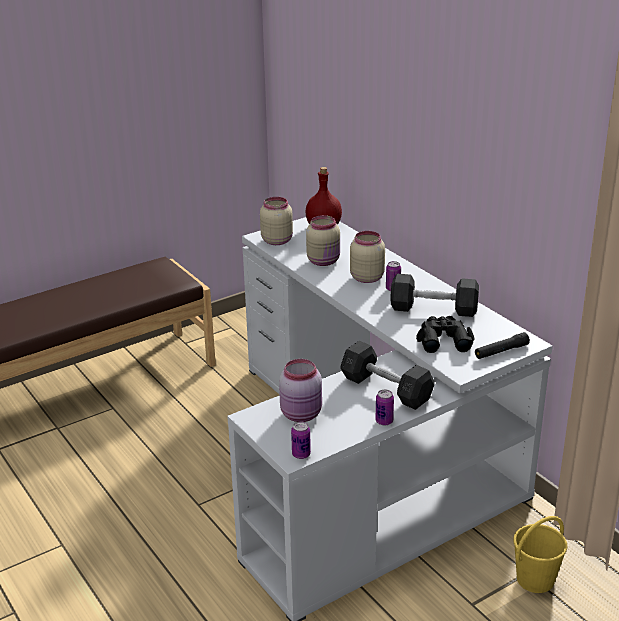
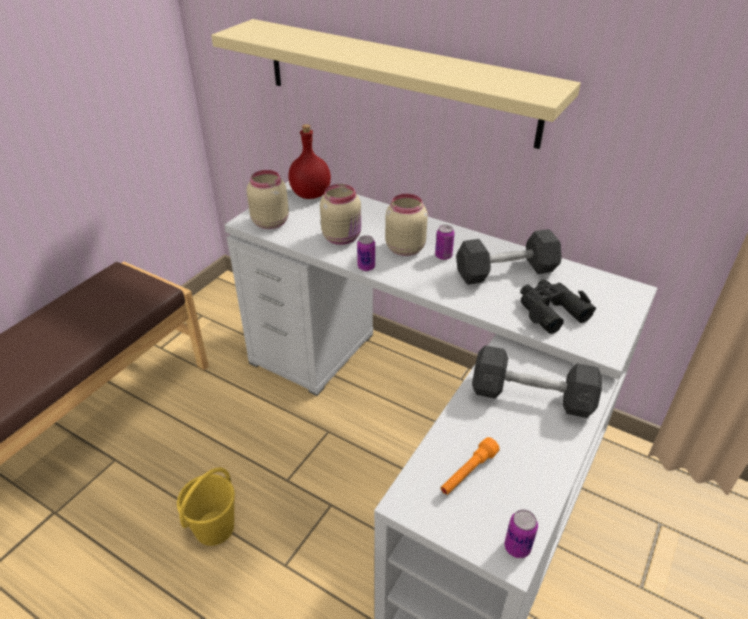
camera: 25 degrees left, 10 degrees up
pink jar [279,359,322,422] -> orange flashlight [440,437,500,495]
can [375,390,394,426] -> can moved to [357,235,375,271]
black flashlight [475,332,530,359] -> none
yellow bucket [513,516,567,593] -> yellow bucket moved to [177,467,235,546]
none -> beige shelf [211,19,581,149]

